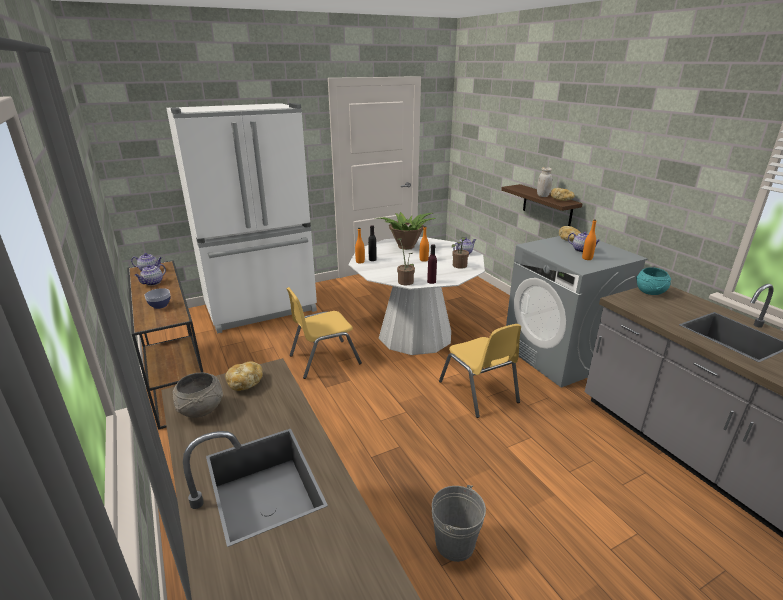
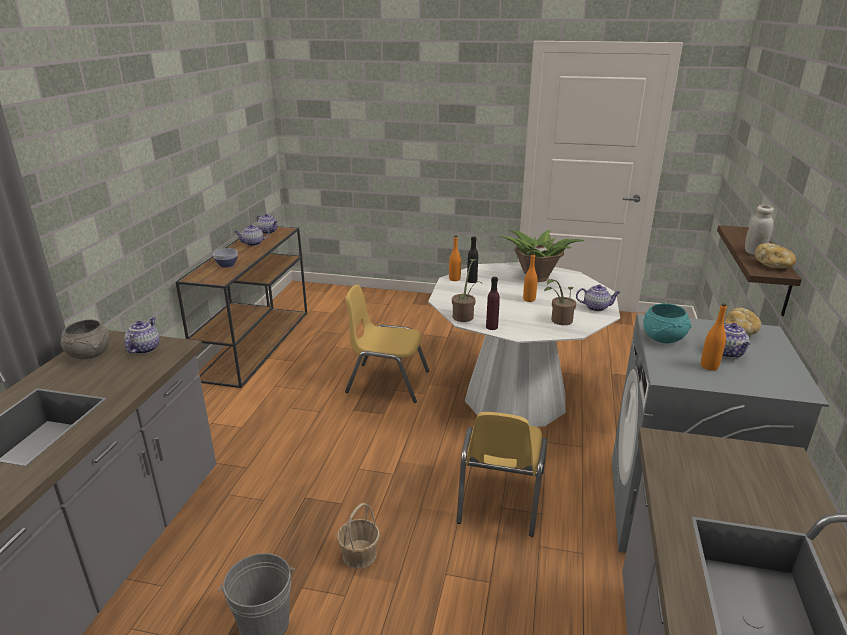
camera: 40 degrees right, 0 degrees up
white fridge [166,103,317,334] -> none
bread [225,361,263,391] -> teapot [125,317,160,354]
turquoise bowl [636,267,671,295] -> turquoise bowl moved to [643,303,691,343]
none -> basket [337,503,380,569]

